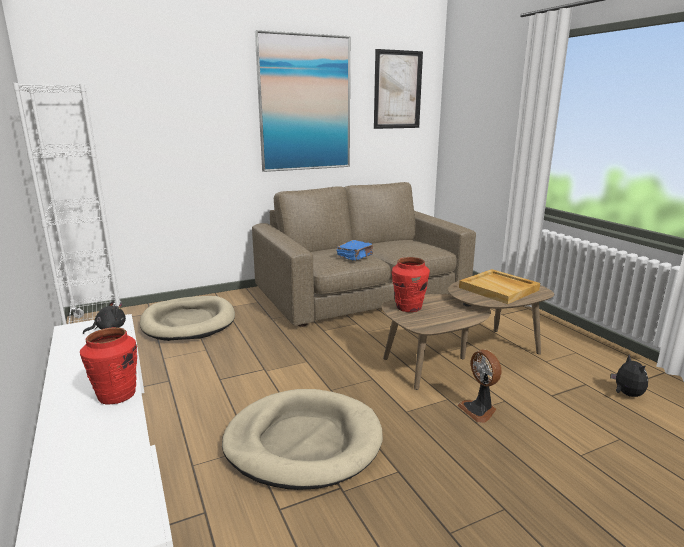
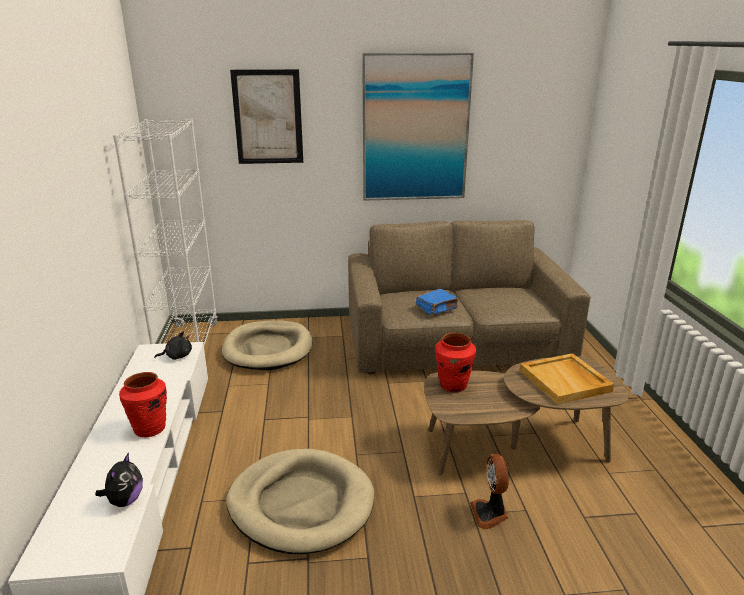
camera: 20 degrees right, 5 degrees up
picture [374,49,423,129] -> picture moved to [230,69,303,164]
plush toy [611,355,648,397] -> plush toy moved to [95,452,143,507]

